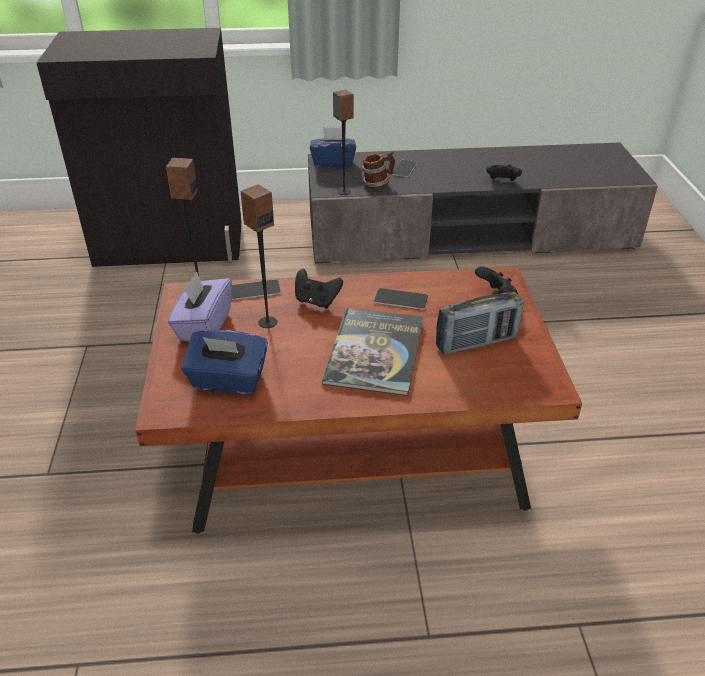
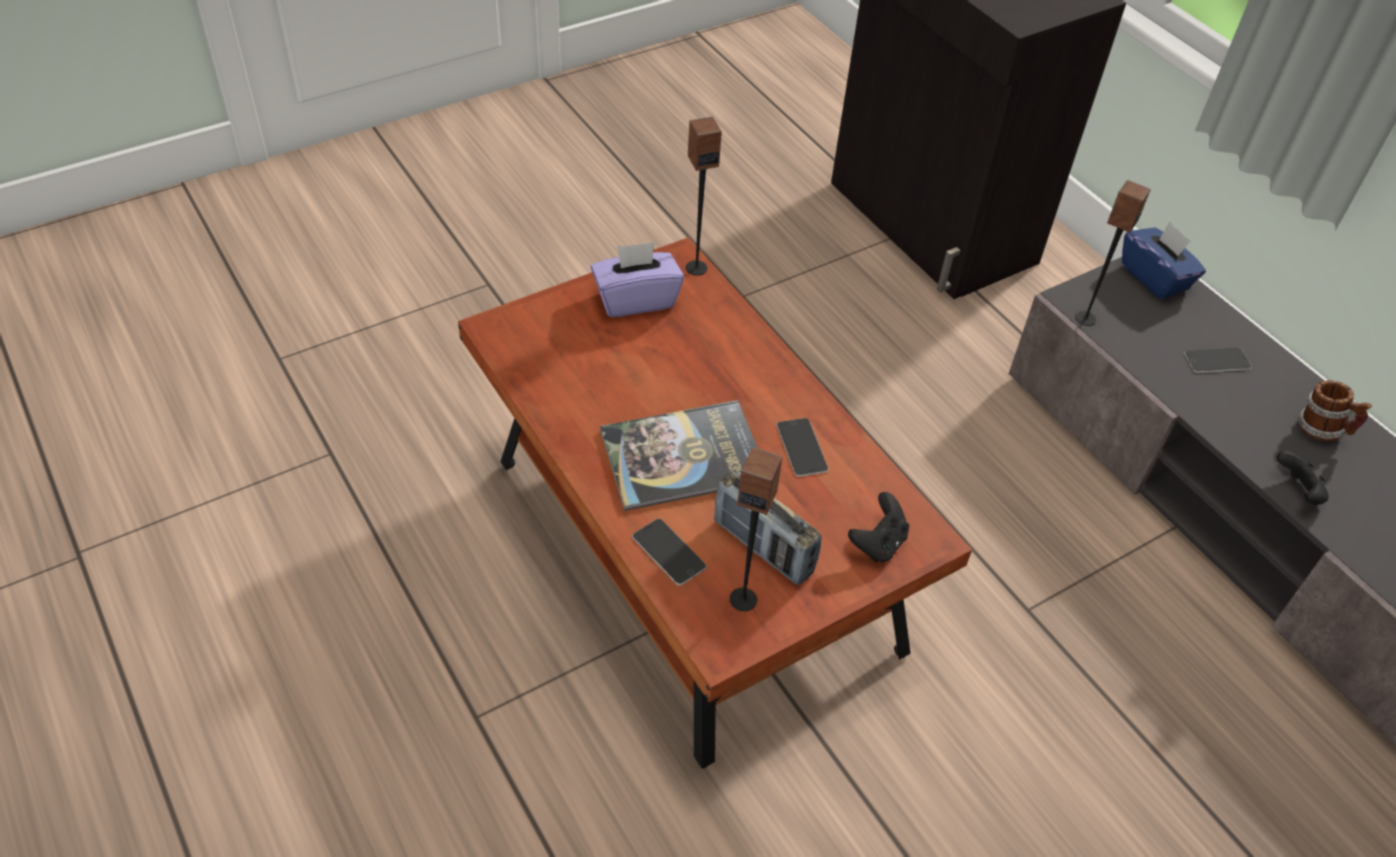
camera: 60 degrees right, 10 degrees up
blue tissue box [181,330,268,394] -> none
phone [231,279,281,300] -> phone moved to [632,518,707,586]
speaker [240,184,277,328] -> speaker moved to [730,447,783,611]
black game controller [295,269,343,308] -> none
mug [362,151,395,189] -> mug moved to [1298,380,1372,441]

